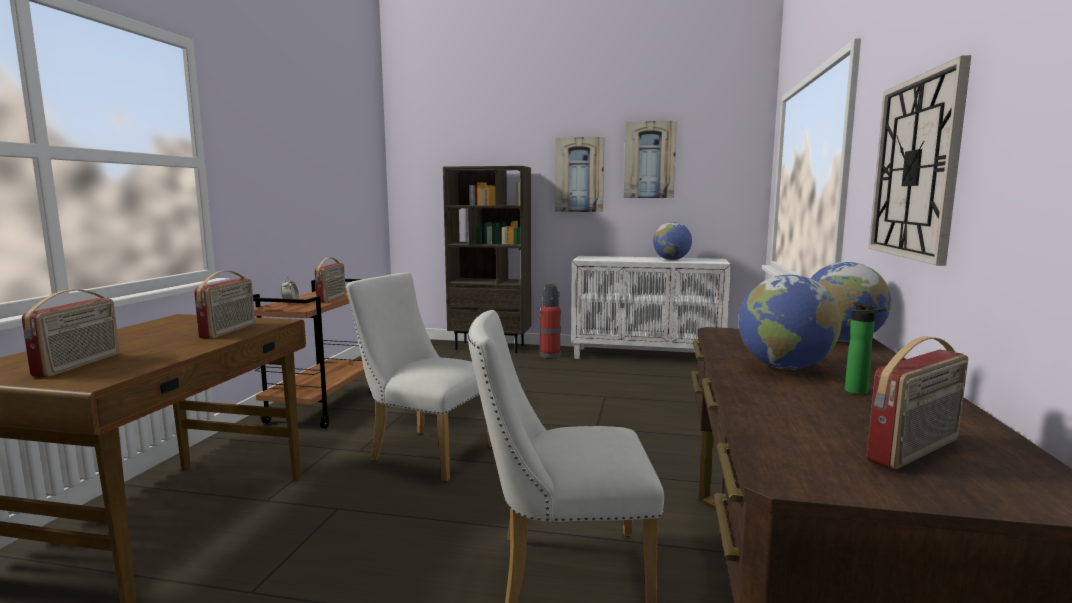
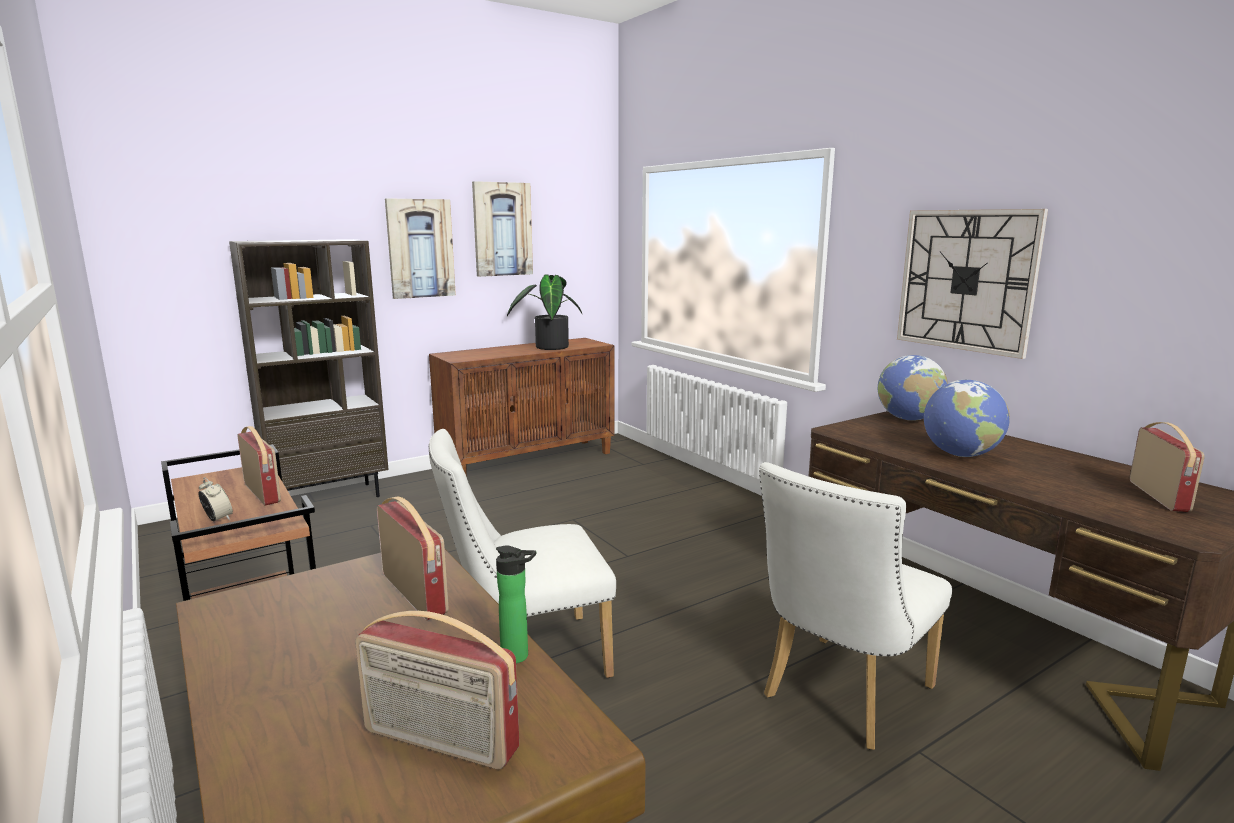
camera: 45 degrees left, 5 degrees up
radio [22,290,120,377] -> radio turned 150 degrees clockwise [355,611,519,770]
fire extinguisher [540,283,561,358] -> none
white cabinet [571,256,731,359] -> brown cabinet [429,338,615,477]
globe [653,222,692,260] -> potted plant [507,275,582,350]
bottle [845,303,886,395] -> bottle moved to [496,546,536,664]

